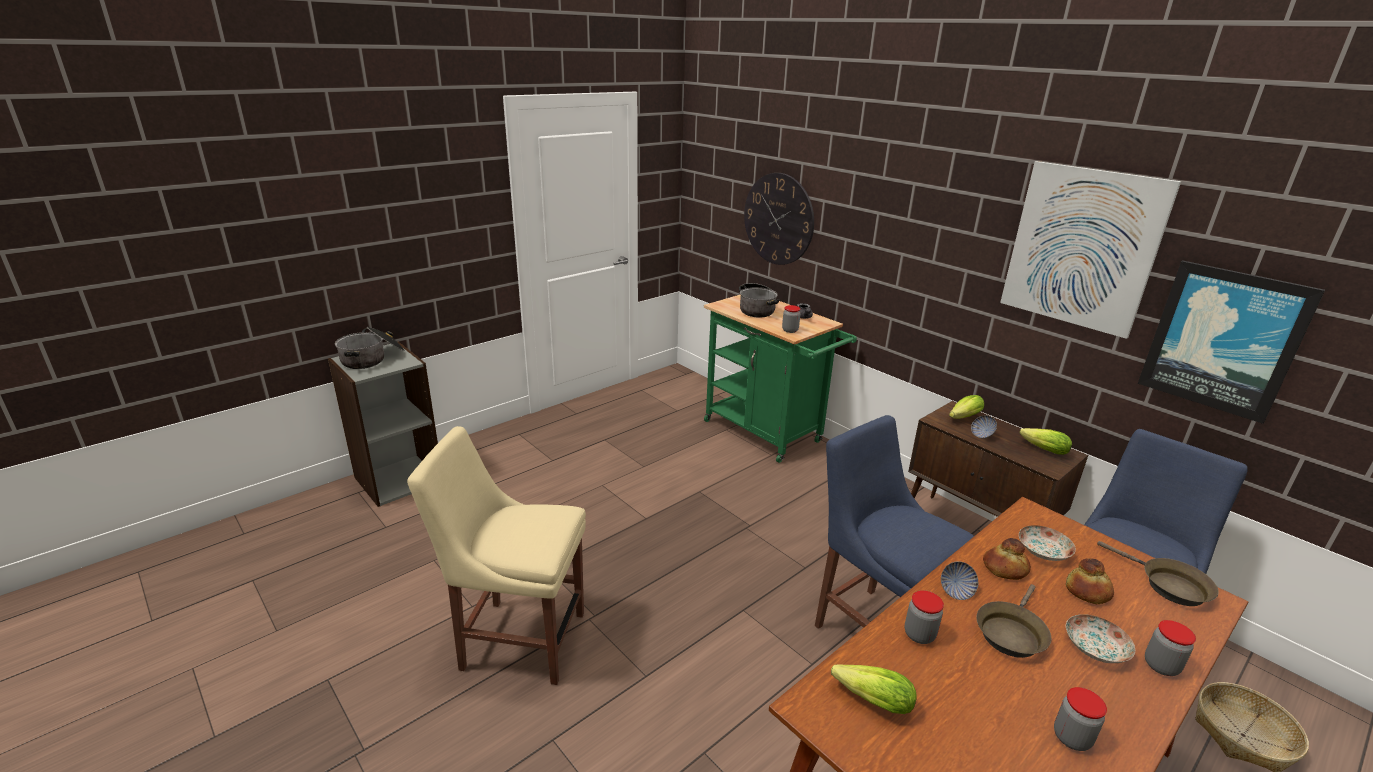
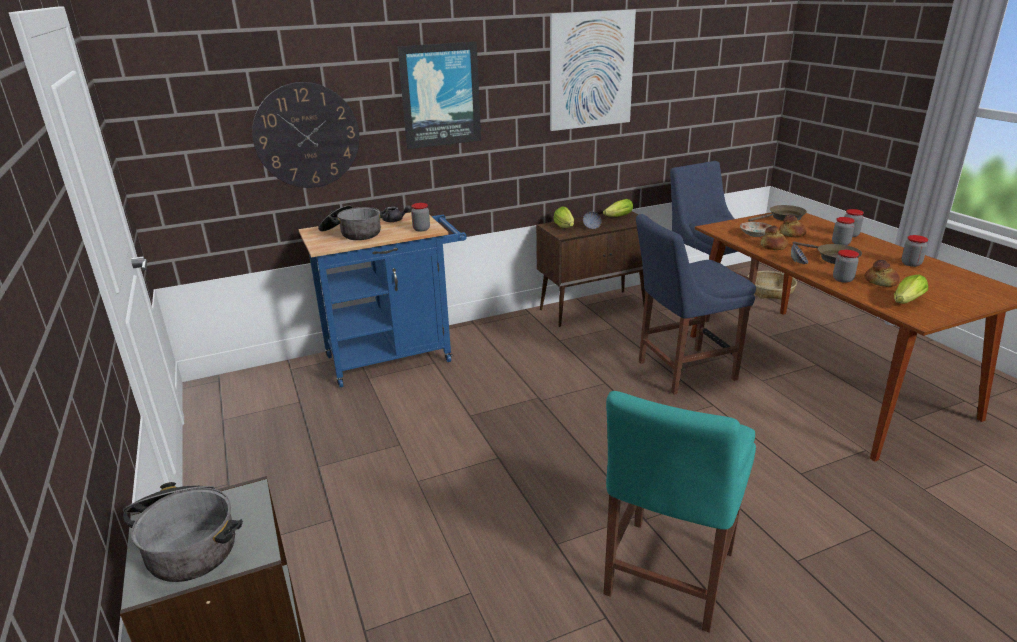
camera: 70 degrees left, 0 degrees up
beige chair [407,426,586,685] -> turquoise chair [604,391,756,633]
green cart [704,295,857,463] -> blue cart [298,212,467,387]
plate [1066,614,1135,663] -> jar [832,217,855,245]
picture [1138,260,1325,424] -> picture moved to [397,41,481,149]
none -> bread [865,260,900,287]

